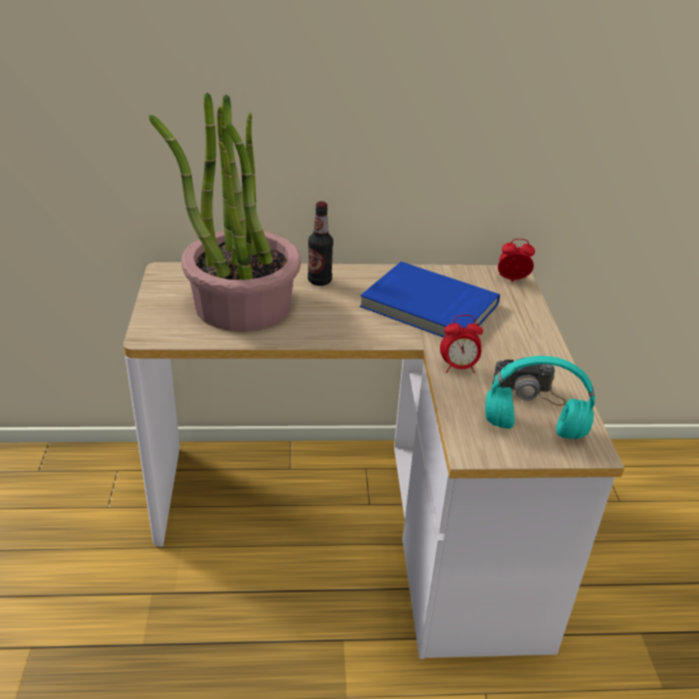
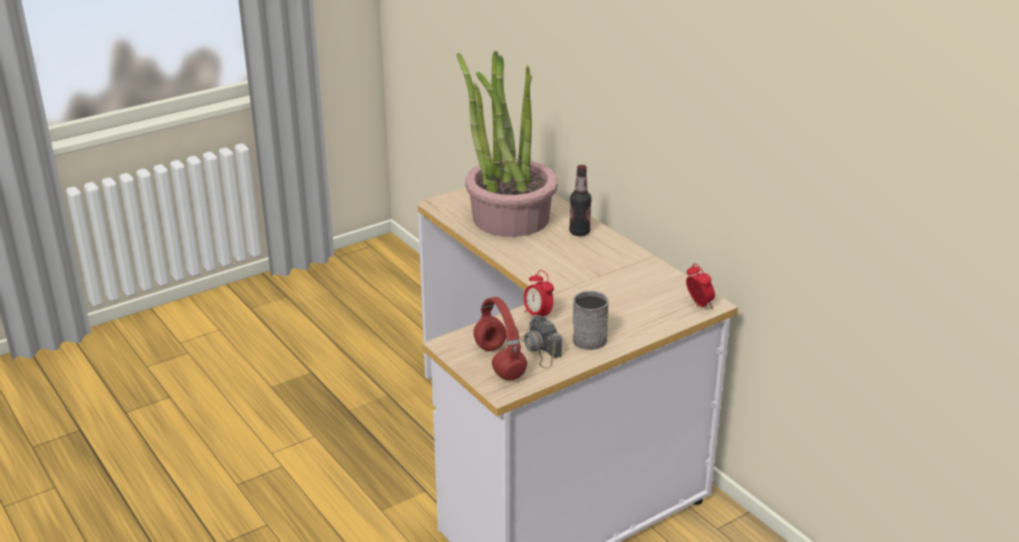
camera: 60 degrees right, 5 degrees down
blue book [360,262,500,338] -> none
turquoise headphones [485,356,595,439] -> red headphones [473,297,527,380]
none -> grey mug [573,291,609,350]

